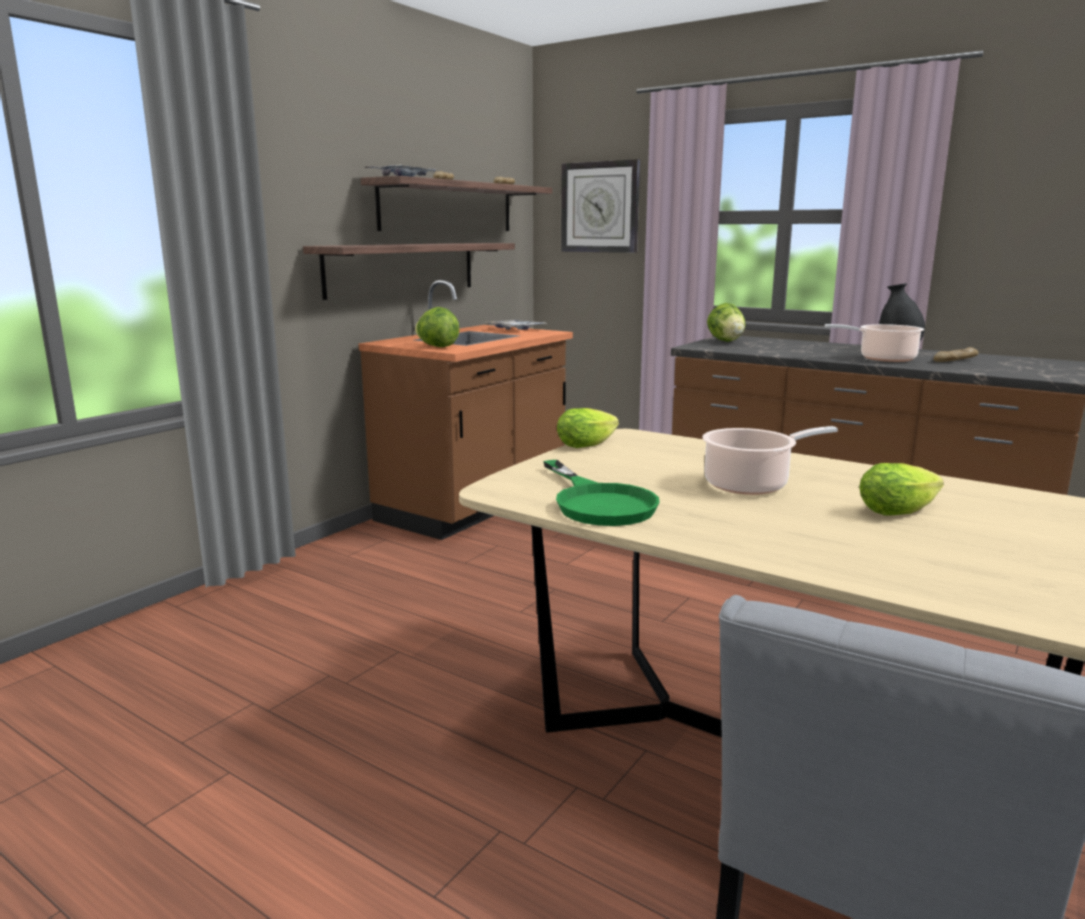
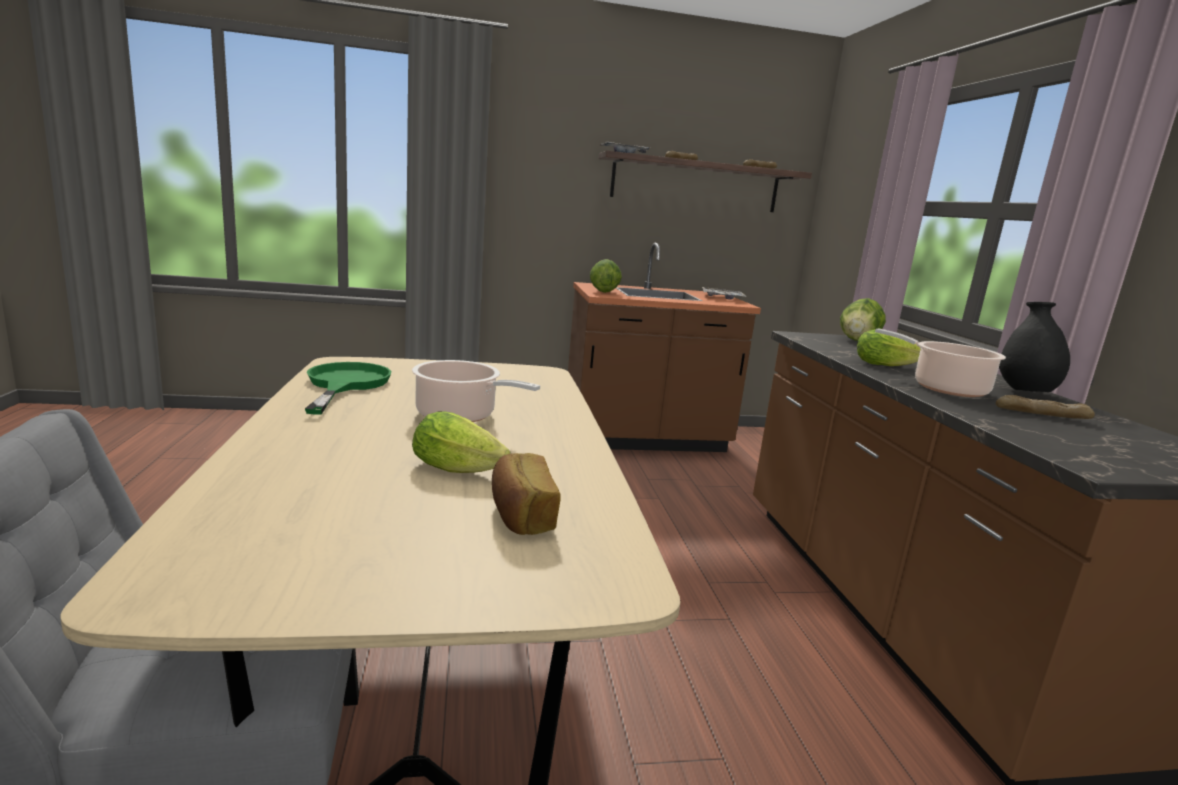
camera: 45 degrees right, 0 degrees up
shelf [303,243,515,300] -> none
green frying pan [543,460,660,526] -> green frying pan turned 150 degrees clockwise [305,362,391,414]
lettuce [557,408,619,448] -> lettuce moved to [857,329,921,366]
wall clock [561,159,640,253] -> none
none -> bread [492,453,561,535]

